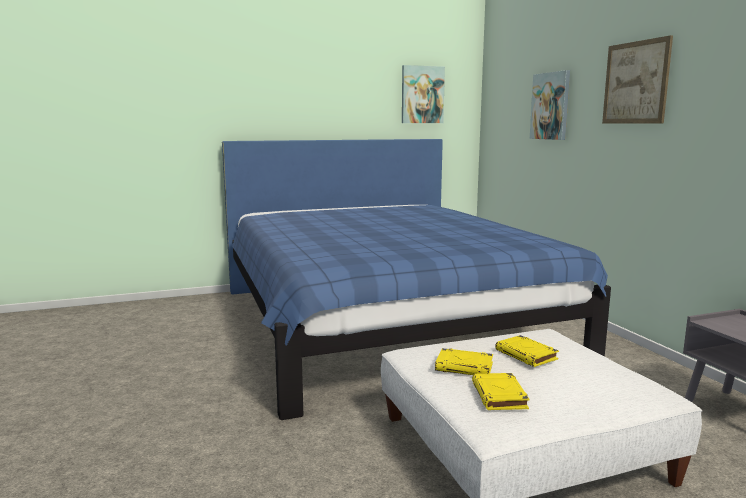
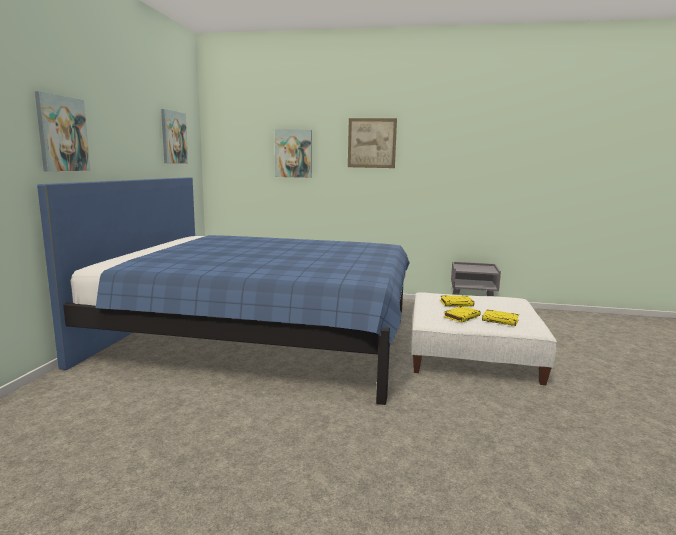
camera: 60 degrees left, 0 degrees up
none -> picture [35,91,90,171]

